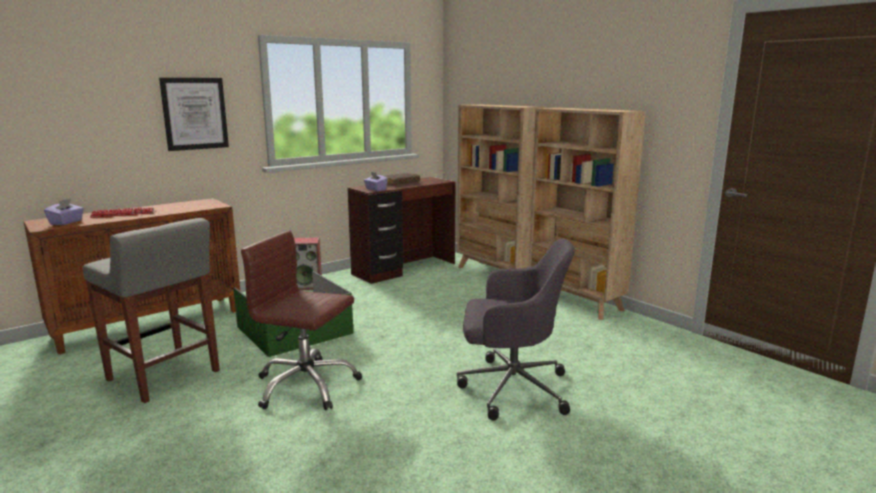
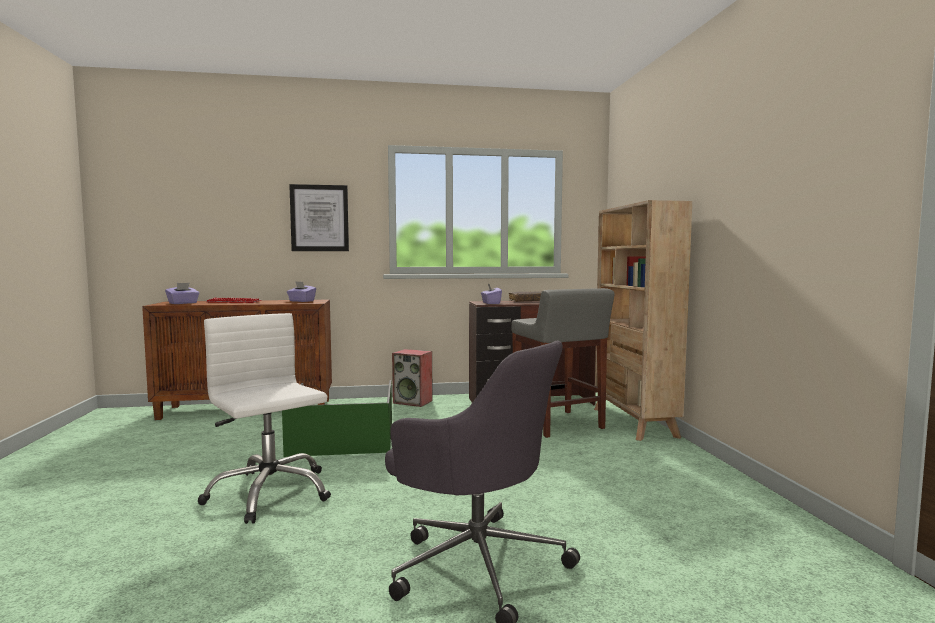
camera: 30 degrees right, 10 degrees down
grey stool [83,218,220,403] -> grey stool moved to [512,288,615,438]
brown office chair [241,230,362,410] -> white office chair [198,313,331,524]
beige bookcase [529,108,646,320] -> none
none -> purple tissue box [287,281,316,302]

